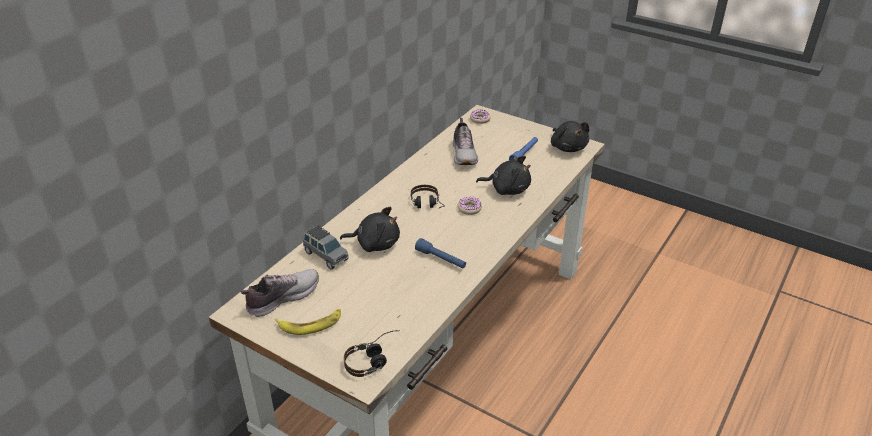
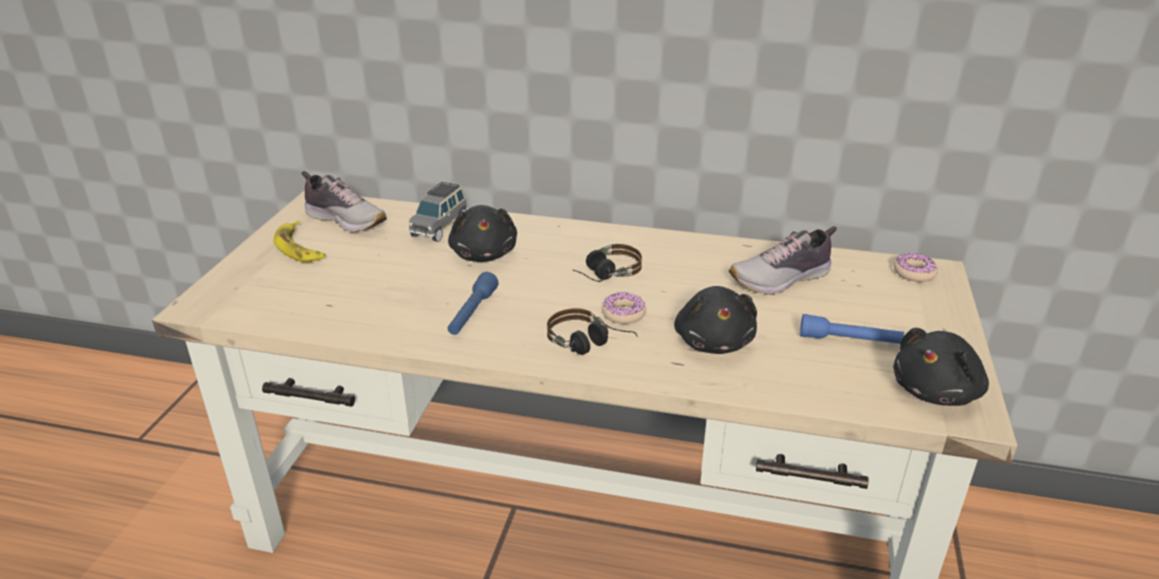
camera: 70 degrees right, 5 degrees down
headphones [344,330,400,377] -> headphones moved to [547,308,638,355]

